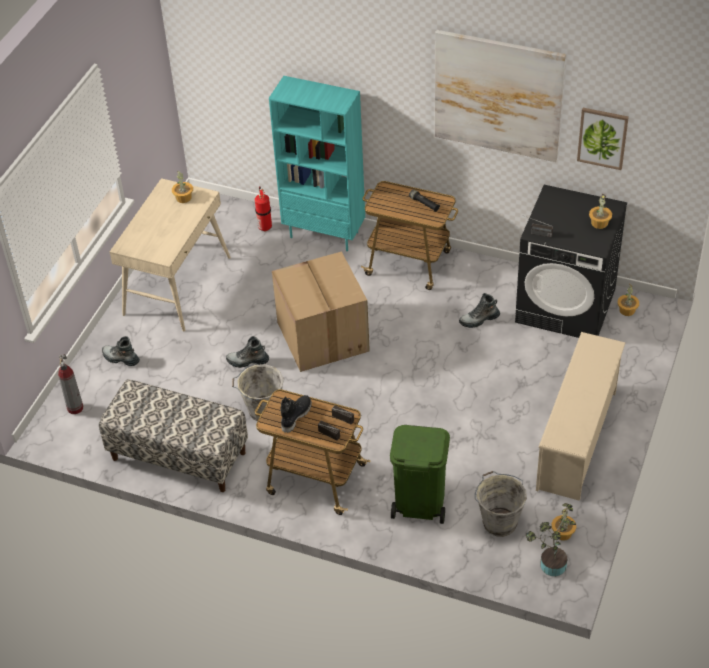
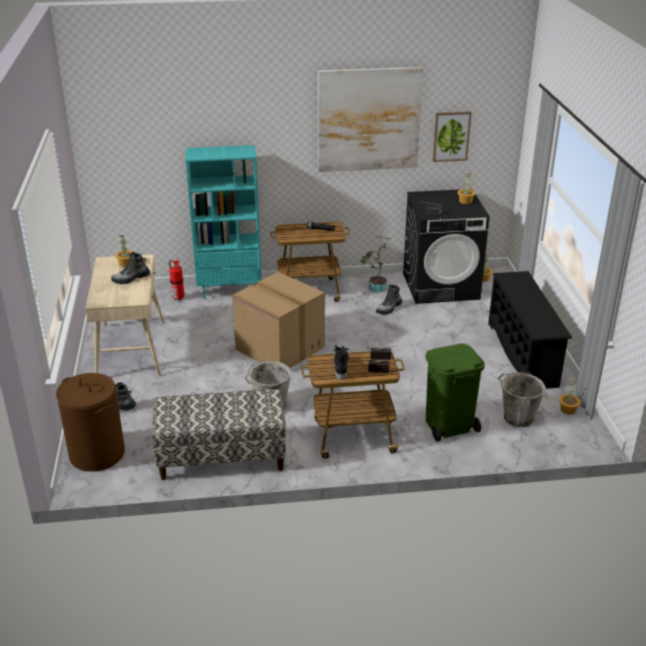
camera: 30 degrees left, 15 degrees down
fire extinguisher [58,354,83,414] -> brown laundry basket [56,373,125,472]
boot [226,336,269,368] -> boot moved to [111,252,150,284]
potted plant [526,503,576,576] -> potted plant moved to [360,236,391,293]
beige shoe rack [536,332,626,501] -> black shoe rack [488,271,572,389]

